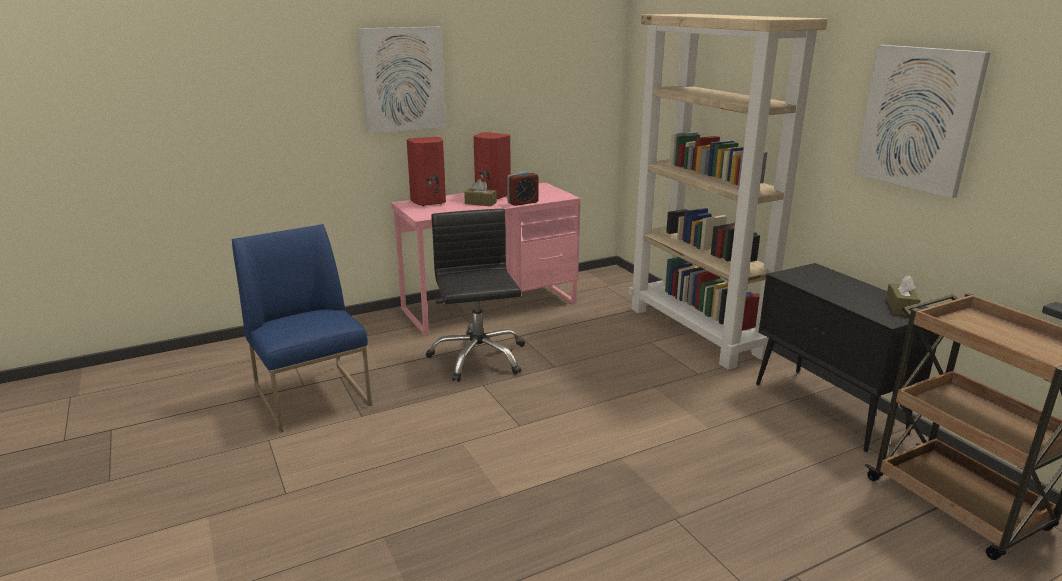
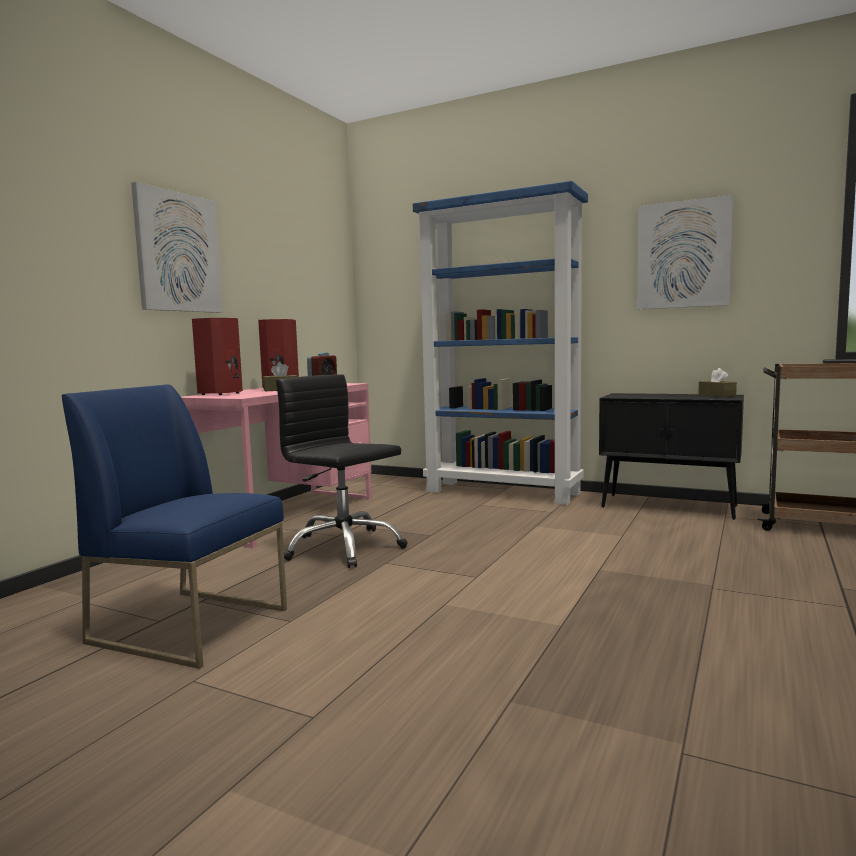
camera: 35 degrees left, 15 degrees down
beige bookcase [629,14,828,370] -> blue bookcase [413,181,588,505]

